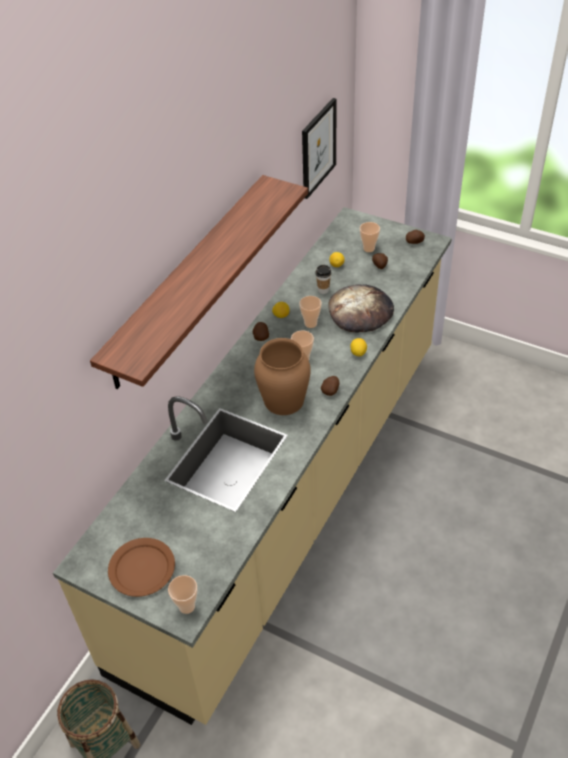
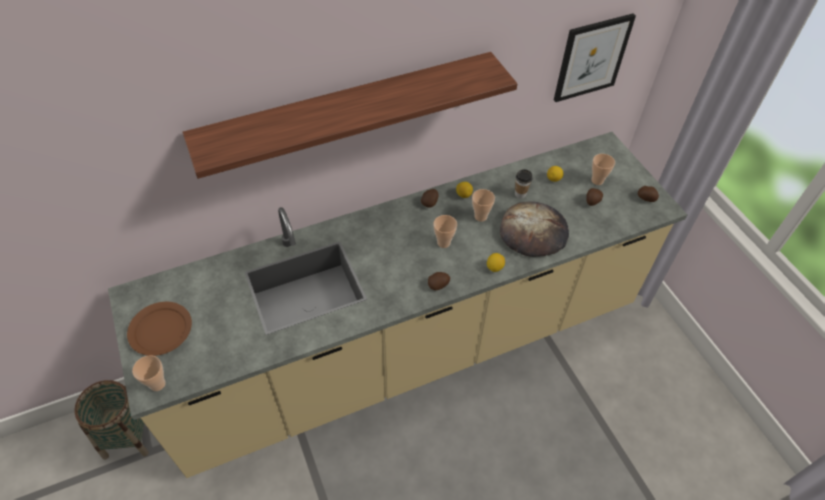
camera: 35 degrees right, 5 degrees up
brown vase [254,338,311,415] -> none

